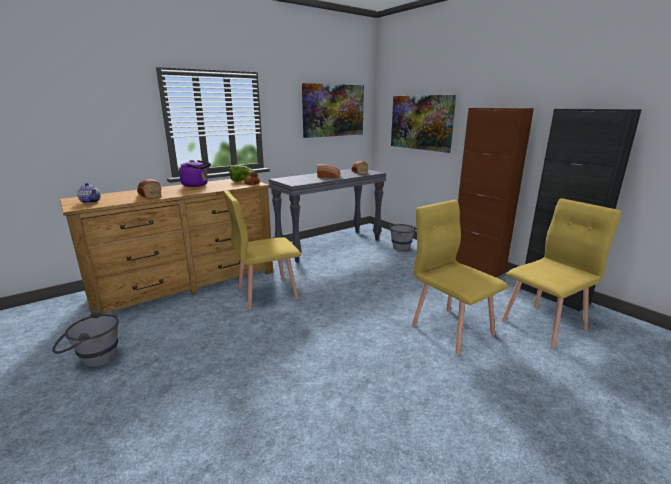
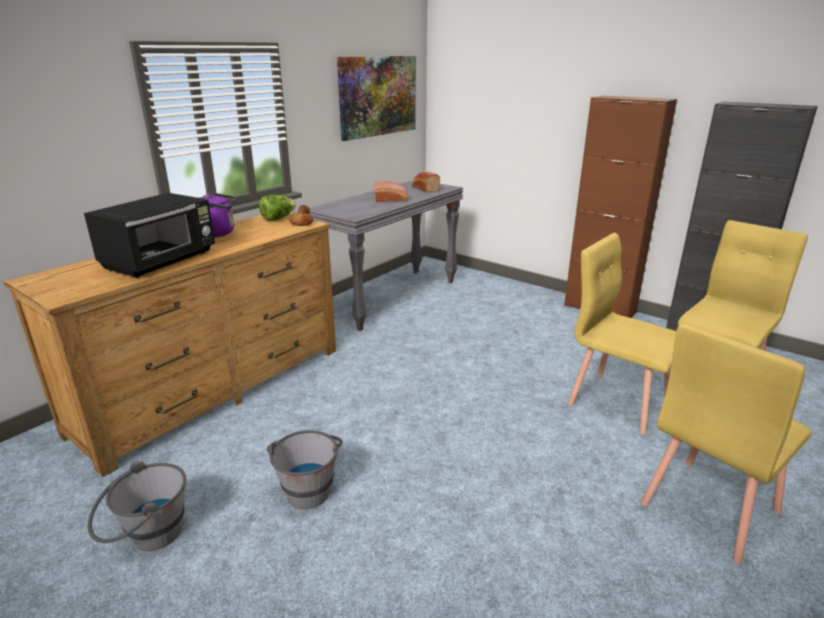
camera: 15 degrees left, 5 degrees up
teapot [77,183,101,203] -> none
bread [137,179,161,199] -> black microwave [84,193,215,278]
yellow chair [223,190,301,310] -> yellow chair moved to [641,323,812,564]
grey bucket [388,224,417,251] -> grey bucket moved to [267,430,343,509]
picture [391,95,456,153] -> none

